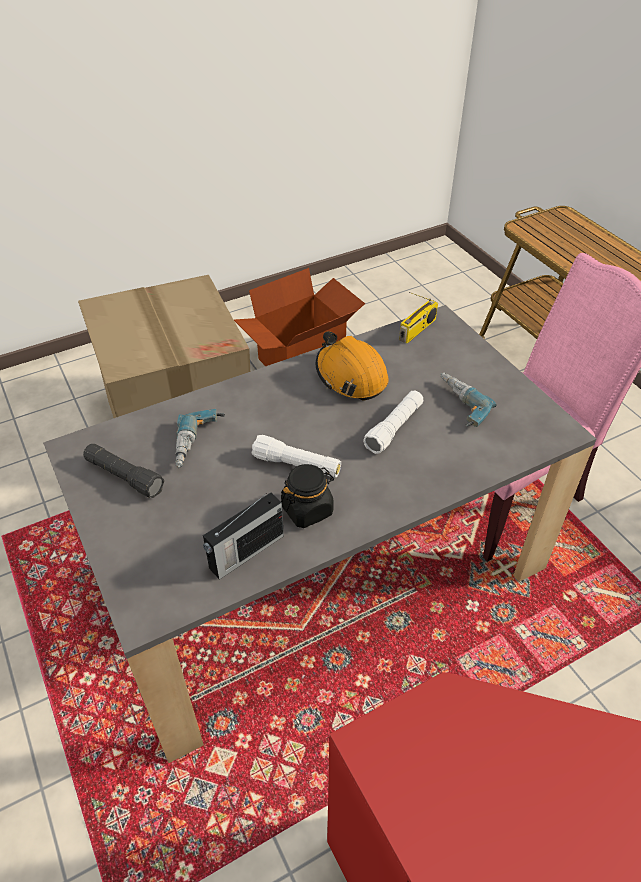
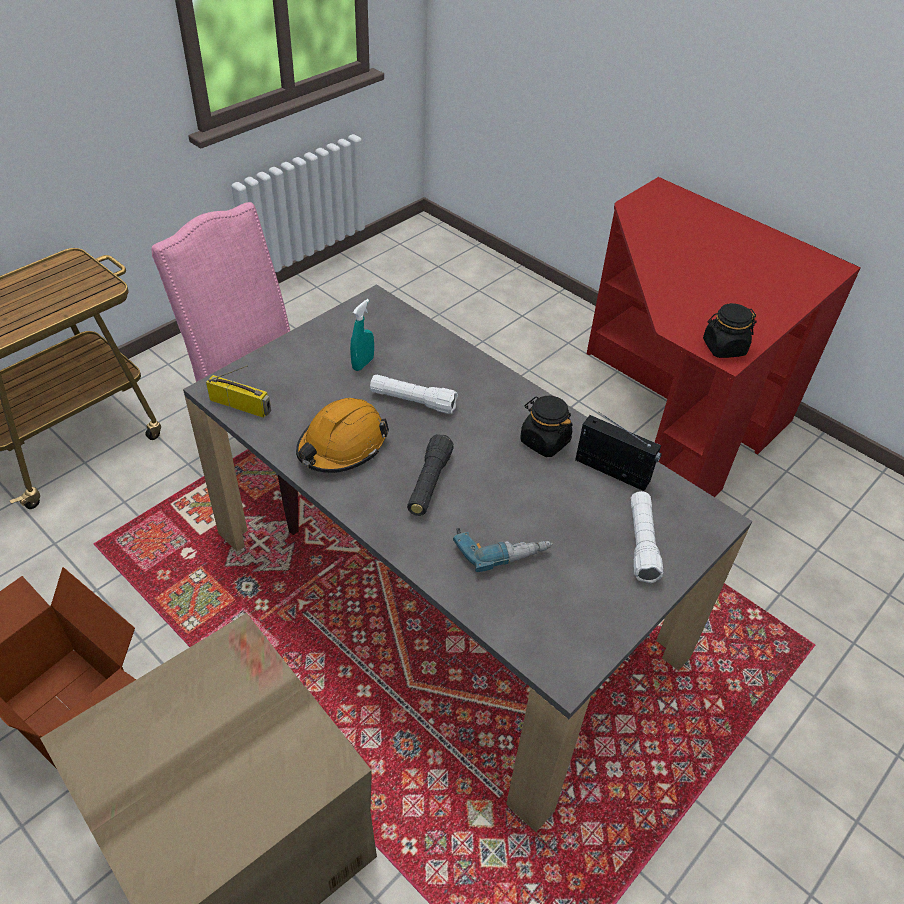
camera: 110 degrees left, 0 degrees up
black flashlight [83,444,164,498] -> black flashlight moved to [407,434,454,516]
white flashlight [252,435,341,478] -> white flashlight moved to [631,491,663,583]
power drill [441,373,496,427] -> turquoise spray bottle [350,299,374,371]
none -> black jar [703,303,757,358]

